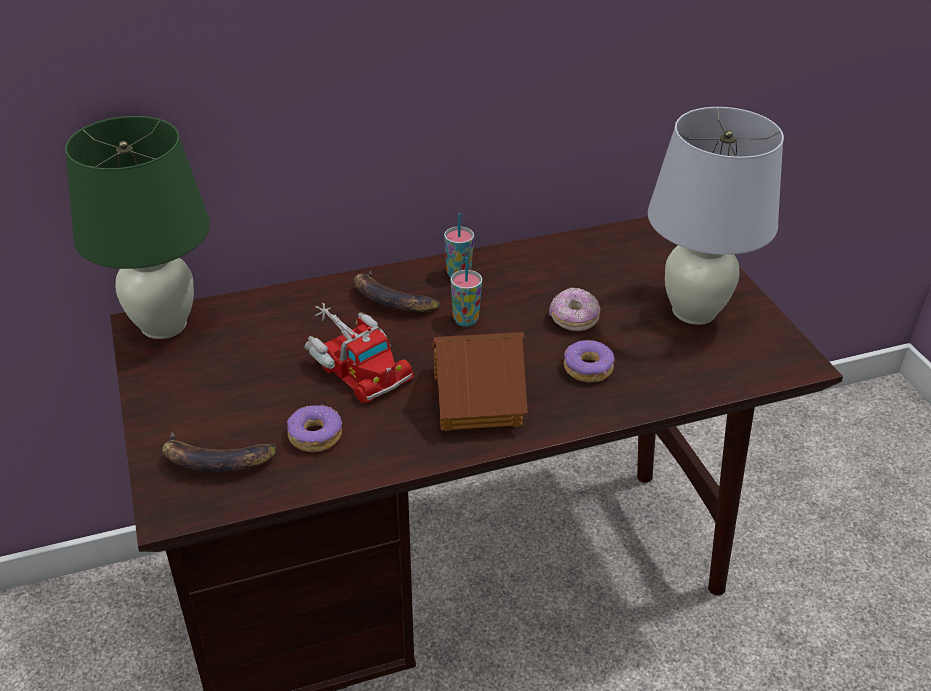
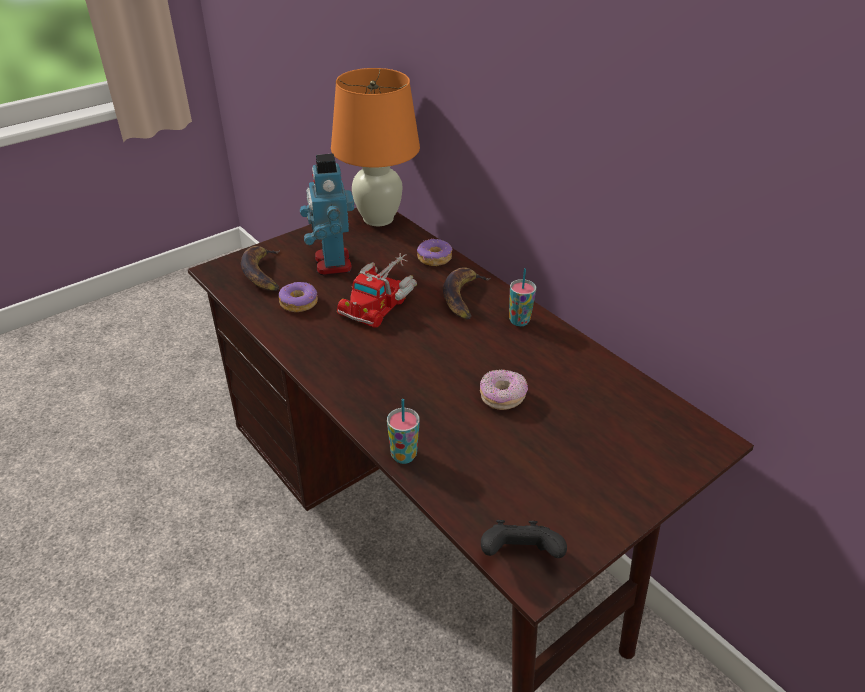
camera: 70 degrees right, 0 degrees up
green table lamp [65,116,210,339] -> orange table lamp [331,68,420,226]
toy house [432,332,528,431] -> none
cup [451,257,482,327] -> cup moved to [387,399,420,464]
donut [564,340,615,382] -> donut moved to [417,238,452,266]
white table lamp [648,107,784,325] -> none
none -> toy robot [300,154,354,275]
none -> black game controller [481,520,567,558]

